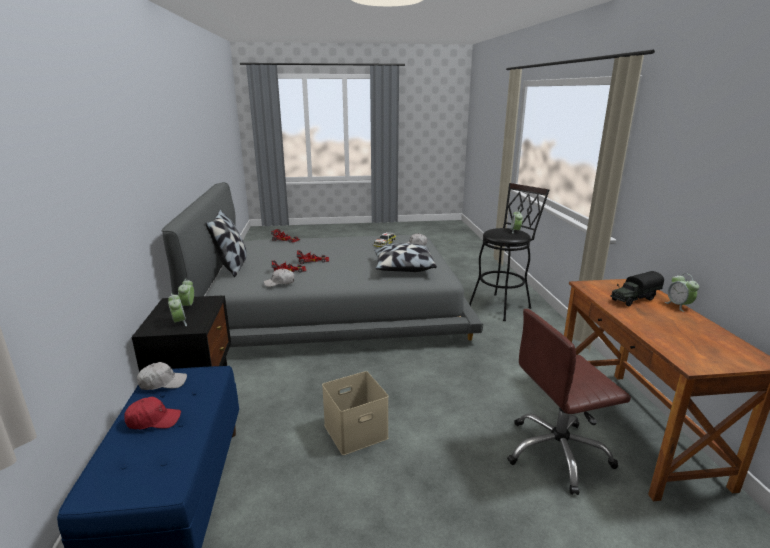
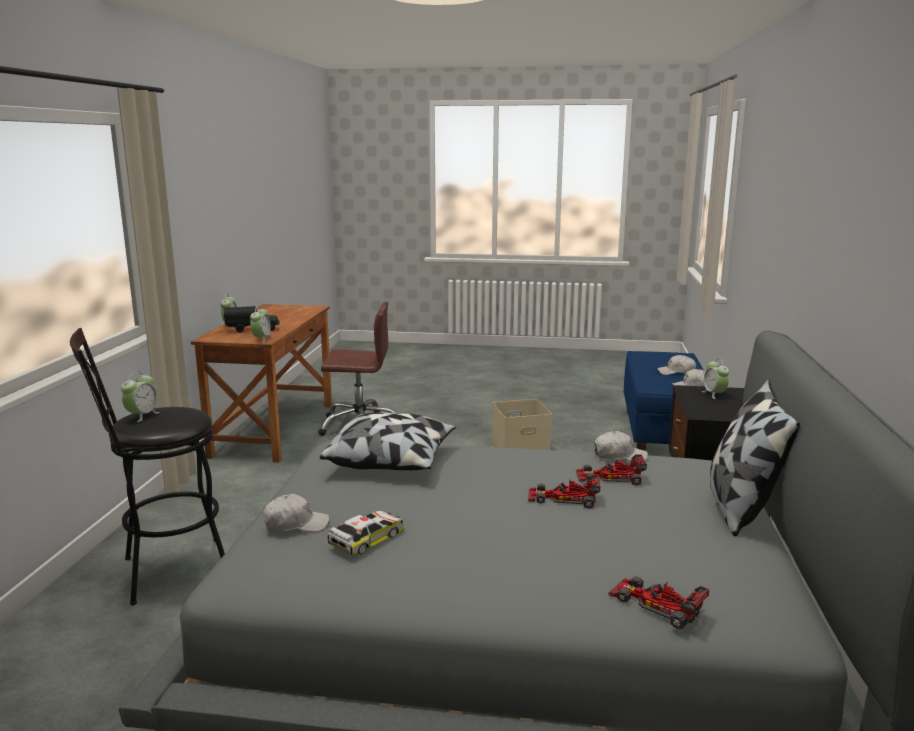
camera: 165 degrees left, 5 degrees down
red cap [124,397,181,429] -> white cap [657,355,696,375]
alarm clock [178,278,194,306] -> alarm clock moved to [250,306,272,342]

